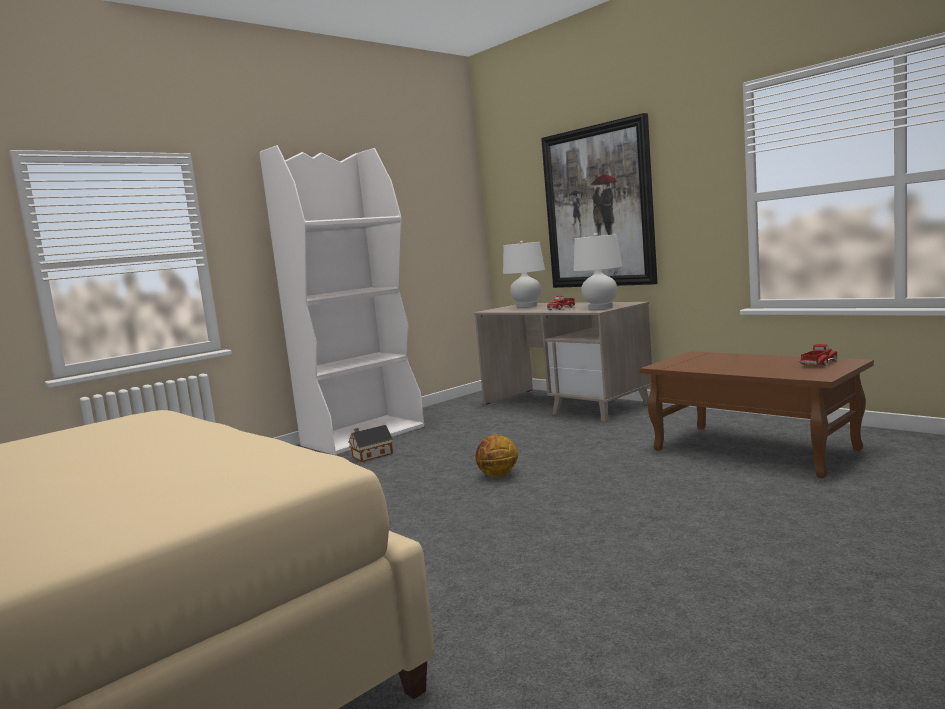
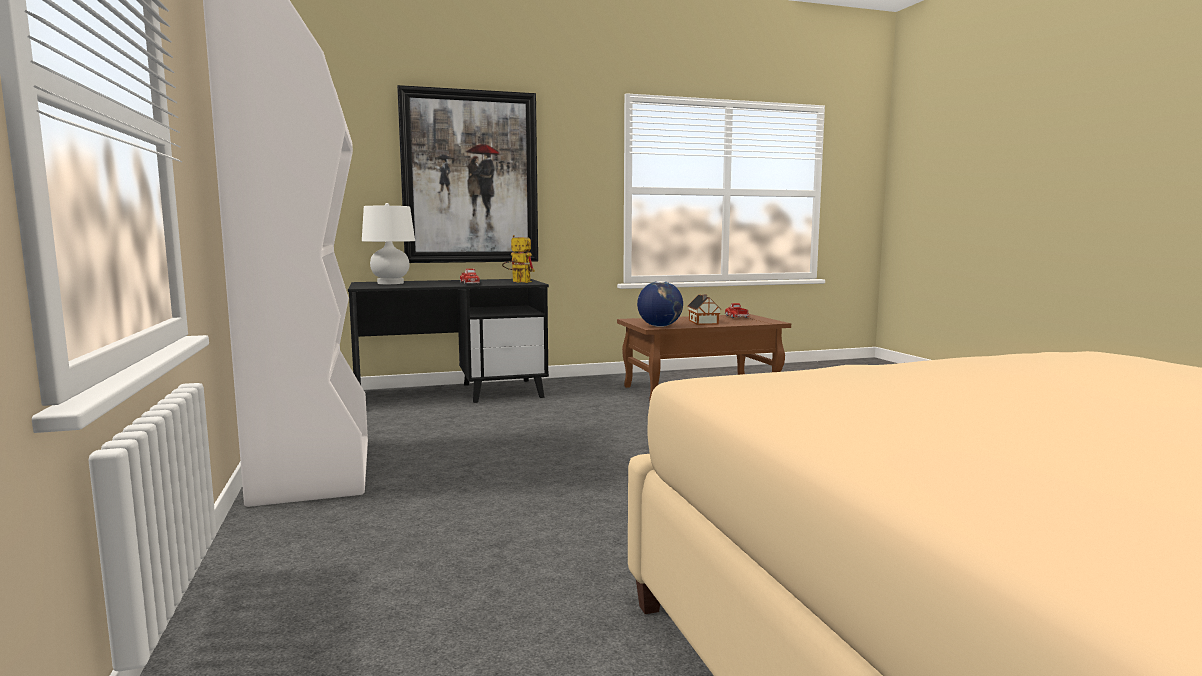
camera: 65 degrees left, 0 degrees up
toy house [348,425,393,462] -> toy house moved to [687,294,721,325]
beige desk [473,302,652,422] -> black desk [348,279,549,403]
basketball [475,434,518,477] -> none
white table lamp [573,233,622,310] -> toy robot [502,235,535,283]
none -> globe [637,281,683,327]

